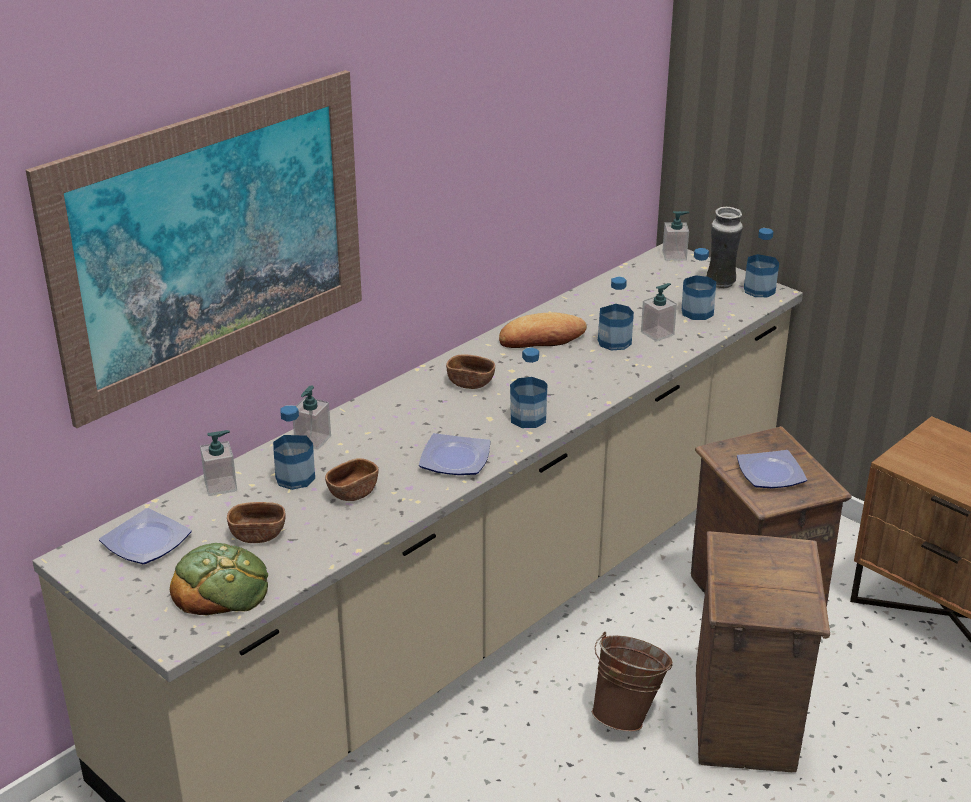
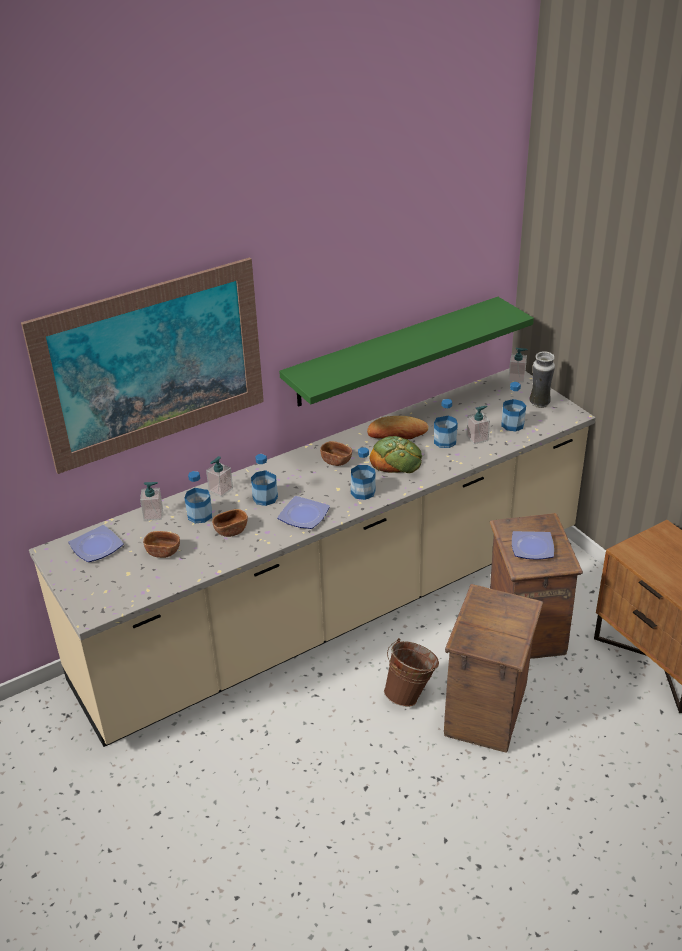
camera: 15 degrees right, 5 degrees up
bread [170,543,268,615] -> bread moved to [369,436,422,473]
bottle [744,228,779,297] -> bottle moved to [251,454,278,506]
none -> green shelf [279,297,534,407]

